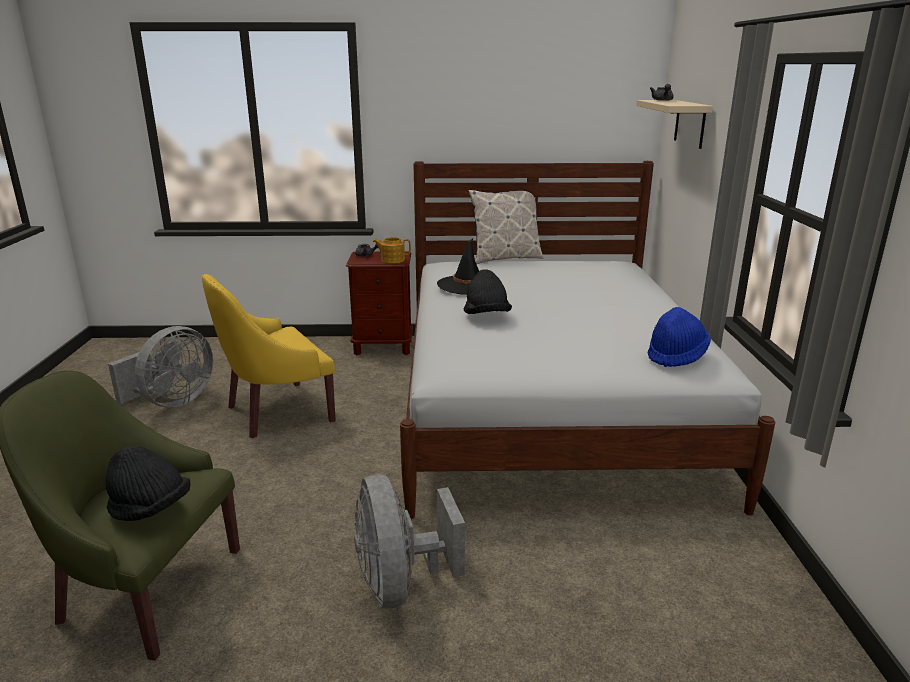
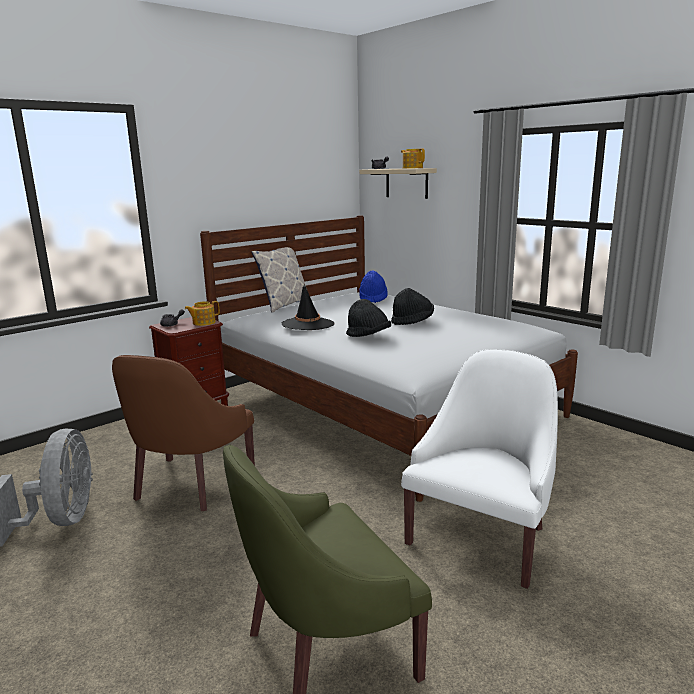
camera: 40 degrees left, 5 degrees down
black hat [105,446,191,521] -> black hat moved to [391,288,434,325]
yellow armchair [202,274,336,438] -> brown armchair [112,355,255,511]
grey fan [354,474,465,609] -> white armchair [401,349,558,589]
blue hat [648,307,711,367] -> blue hat moved to [359,271,388,303]
none -> teapot [401,148,425,169]

